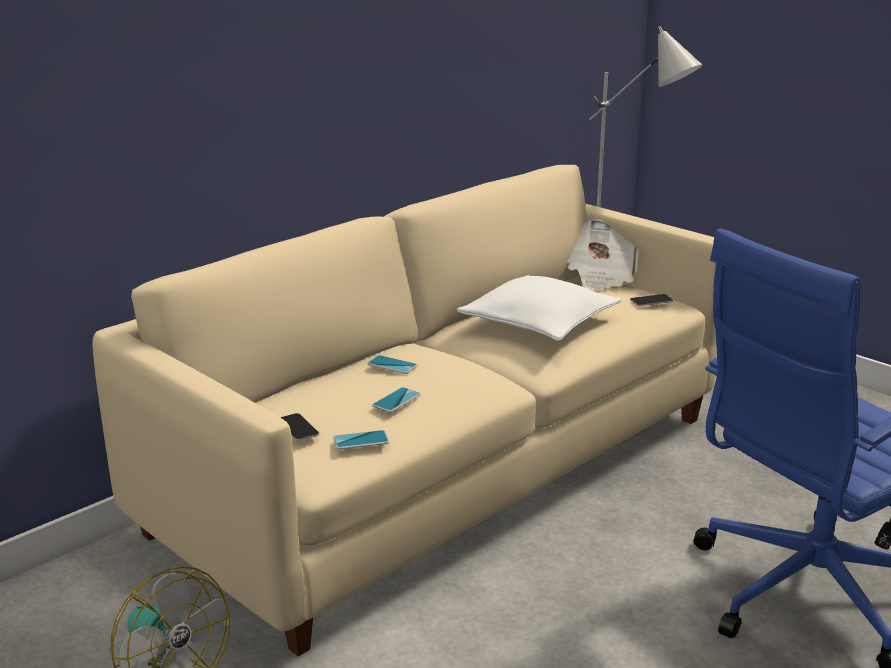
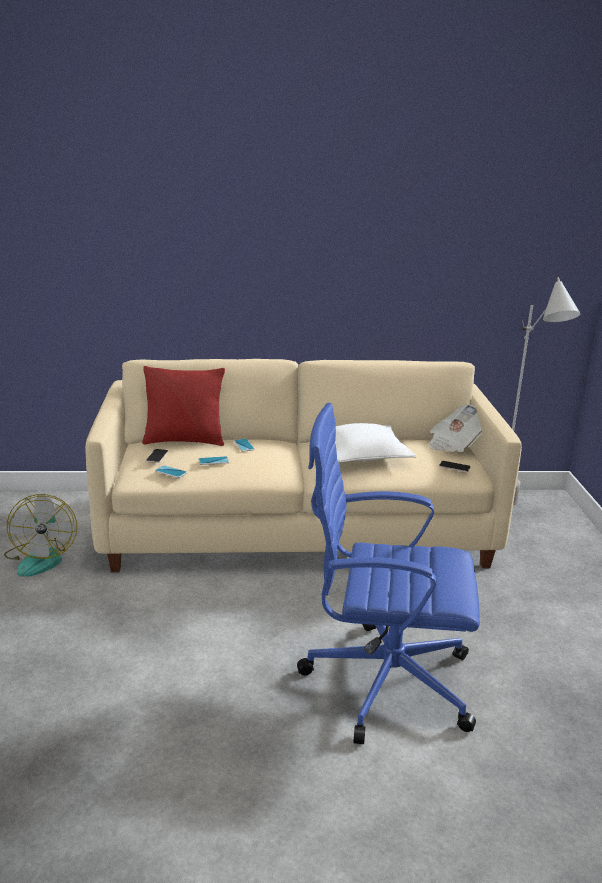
camera: 40 degrees right, 0 degrees up
none -> red pillow [142,366,225,446]

